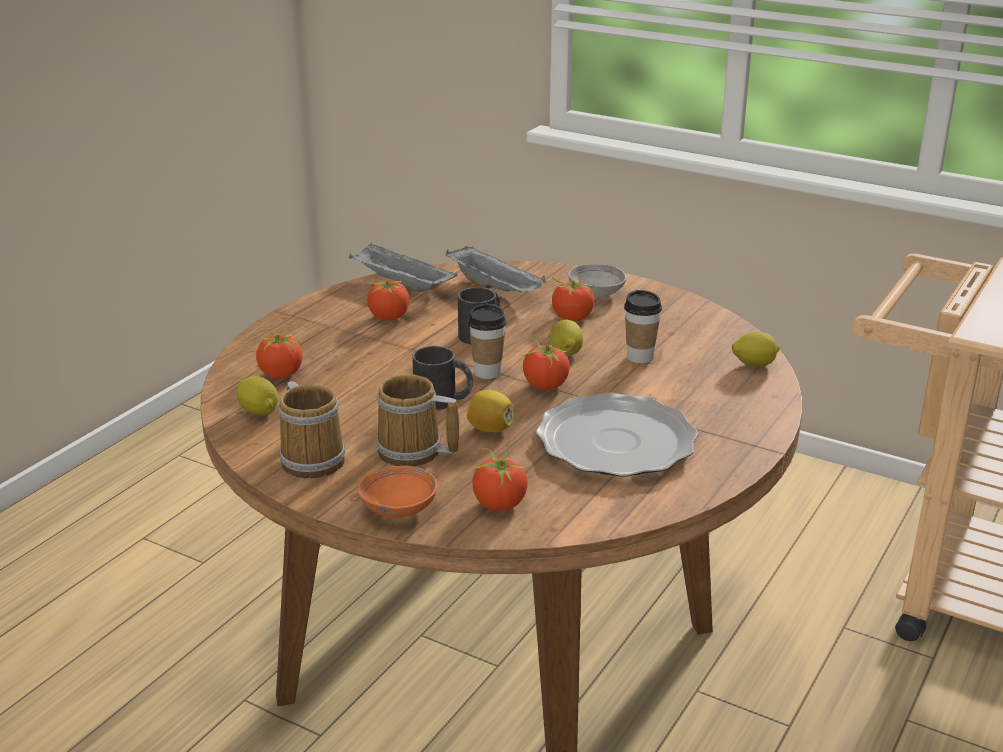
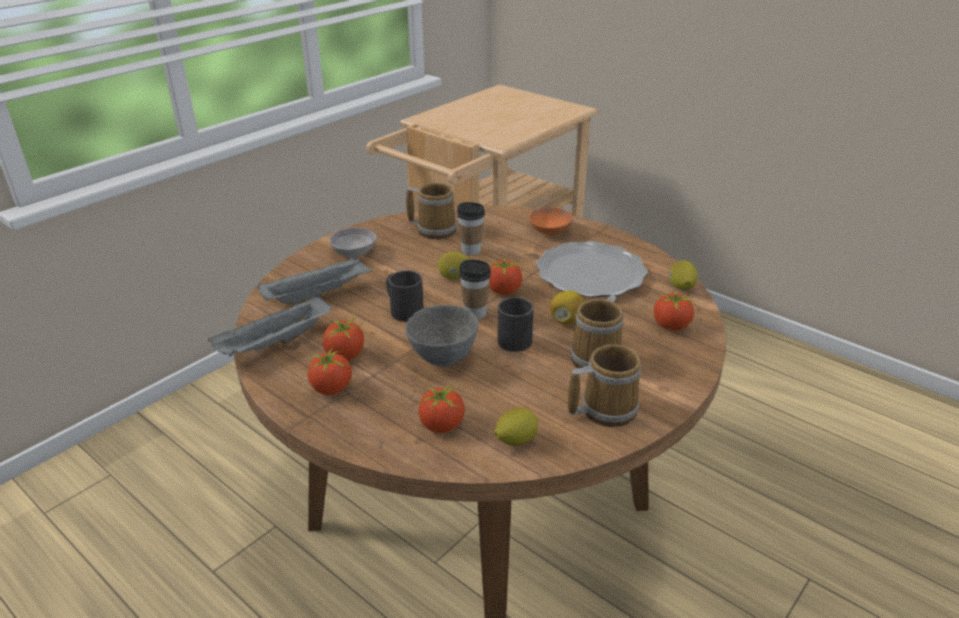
camera: 80 degrees left, 5 degrees up
orange bowl [357,466,438,518] -> orange bowl moved to [529,207,573,235]
tomato [552,277,596,321] -> tomato moved to [307,348,352,395]
lemon [732,332,780,367] -> lemon moved to [669,260,698,290]
none -> grey bowl [405,305,479,367]
none -> mug [406,183,457,239]

